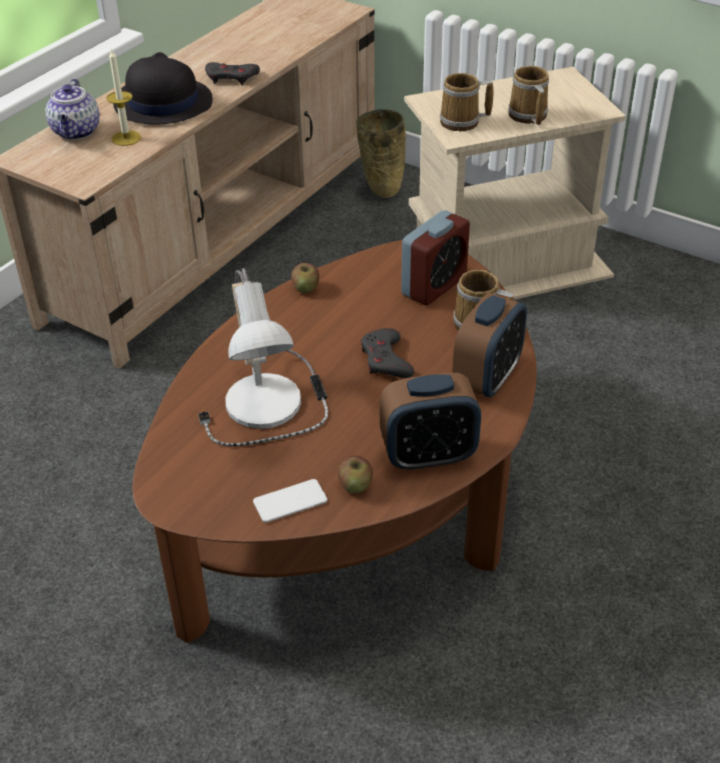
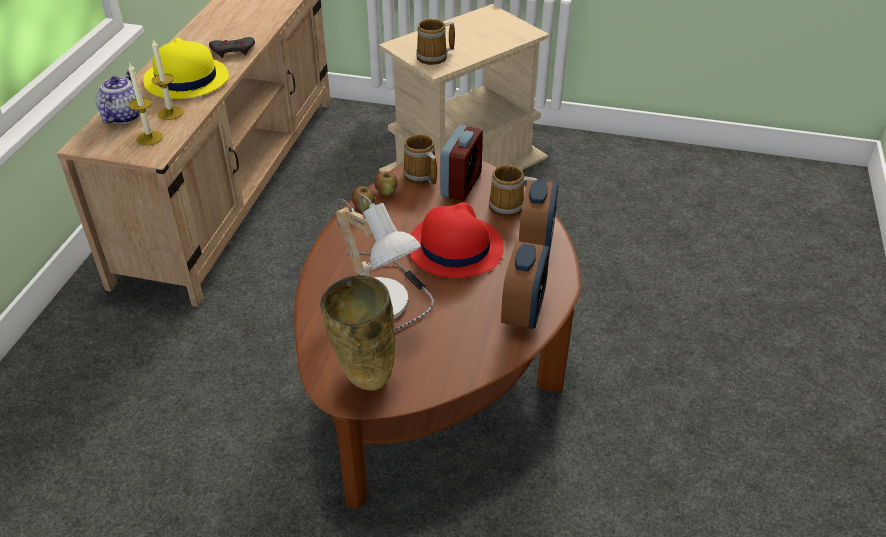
camera: 20 degrees left, 0 degrees up
teapot [45,79,100,140] -> teapot turned 150 degrees counterclockwise [96,70,143,124]
black hat [113,52,212,125] -> yellow hat [143,38,229,99]
phone [253,479,327,523] -> none
apple [338,456,373,494] -> apple moved to [374,172,398,196]
beige vase [356,109,406,198] -> beige vase moved to [320,275,395,391]
grey game controller [361,328,414,378] -> red hat [409,202,504,278]
alarm clock [380,373,481,471] -> alarm clock turned 45 degrees counterclockwise [501,241,550,329]
mug [508,66,549,125] -> mug moved to [403,134,437,185]
none -> candle [128,63,163,146]

